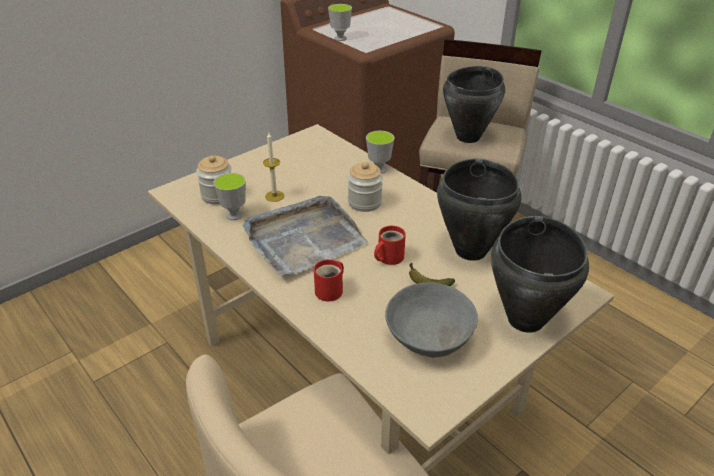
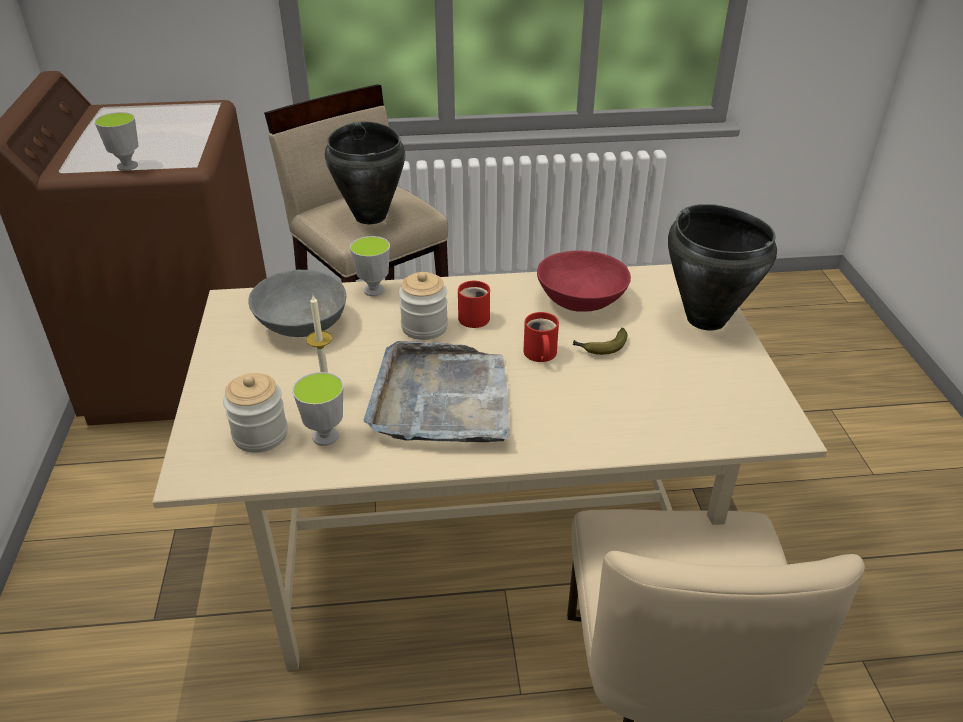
camera: 55 degrees left, 0 degrees up
red mug [314,259,344,302] -> red mug moved to [458,281,490,328]
grey bowl [385,282,478,357] -> grey bowl moved to [248,270,346,337]
black cooking pot [437,159,522,261] -> red bowl [537,251,631,312]

